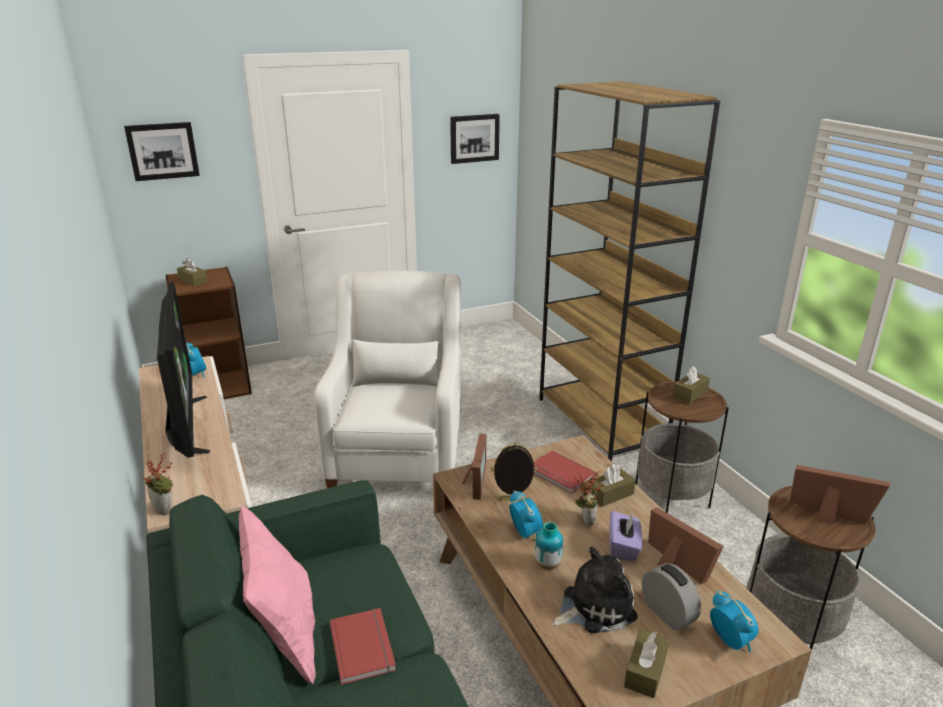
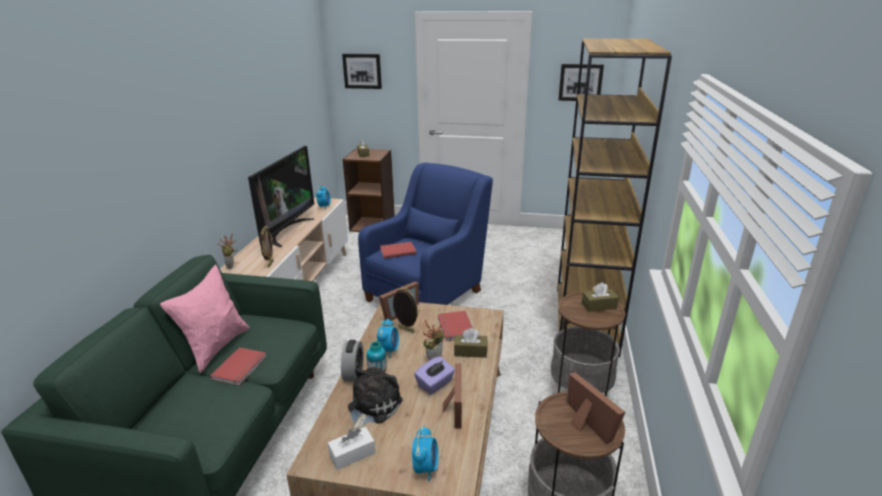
camera: 35 degrees right, 0 degrees up
white armchair [314,270,461,488] -> blue armchair [358,163,493,305]
plush toy [552,547,638,633] -> plush toy turned 75 degrees counterclockwise [348,367,403,431]
brown tissue box [624,629,669,698] -> white tissue box [328,427,375,470]
alarm clock [642,563,701,630] -> alarm clock moved to [341,340,364,382]
none -> picture frame [260,226,274,268]
none -> red book [380,242,417,259]

